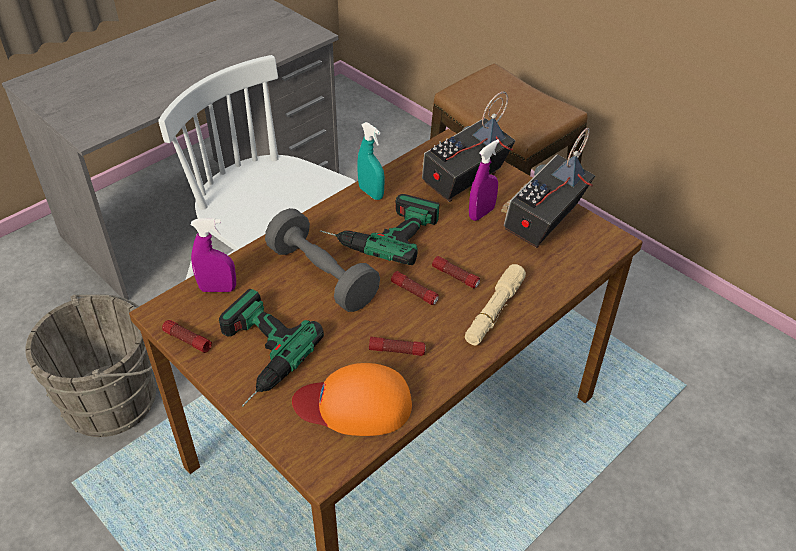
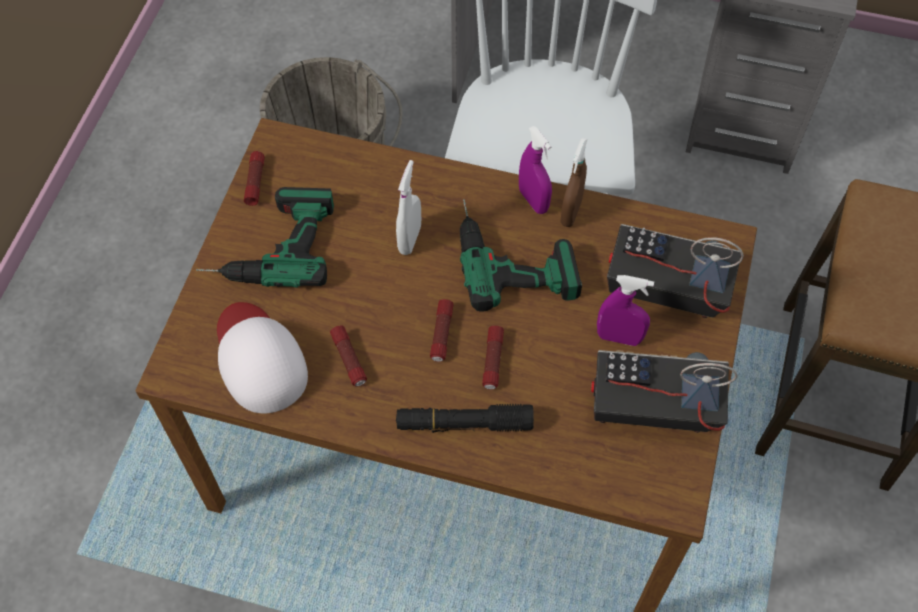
camera: 60 degrees right, 15 degrees up
purple spray bottle [191,218,236,292] -> purple spray bottle moved to [519,126,552,214]
grey dumbbell [265,208,380,312] -> white spray bottle [396,160,421,255]
orange cap [292,363,412,436] -> white cap [217,302,308,413]
turquoise spray bottle [357,122,385,200] -> brown spray bottle [560,138,587,227]
beige flashlight [465,264,526,345] -> black flashlight [396,404,534,433]

